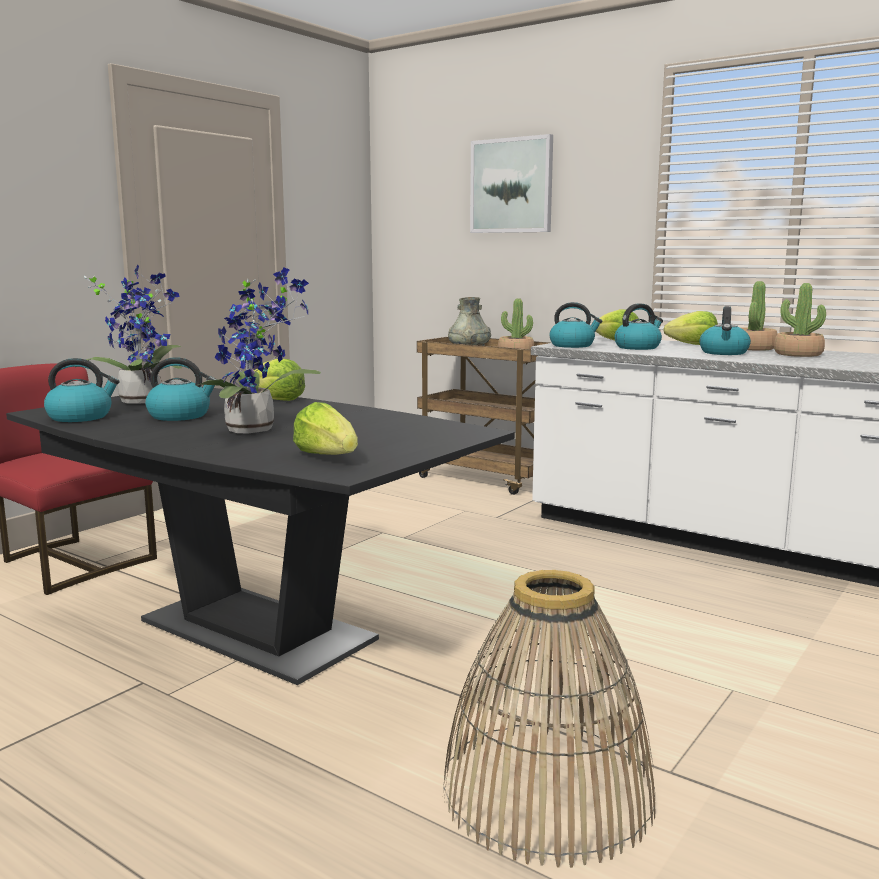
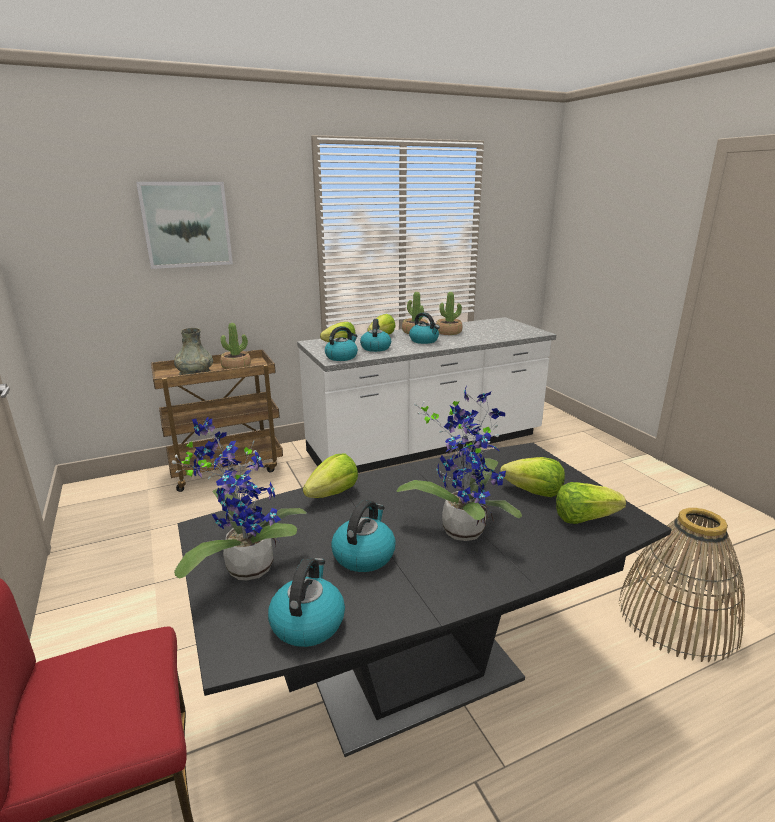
camera: 60 degrees left, 10 degrees up
none -> lettuce [500,457,565,497]

